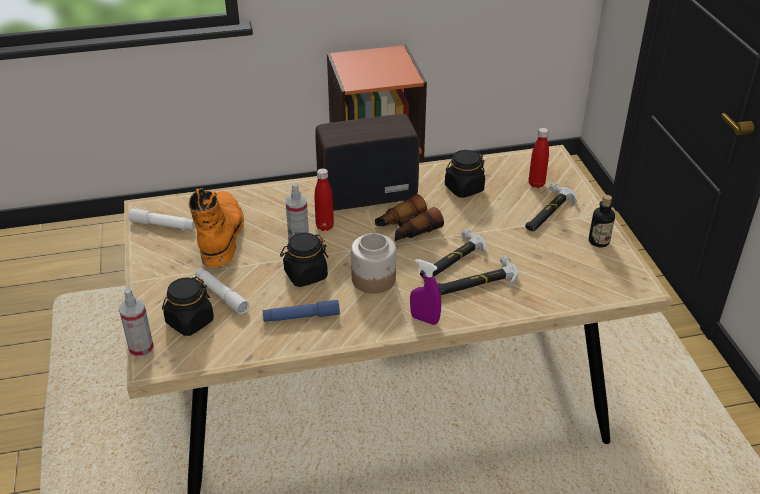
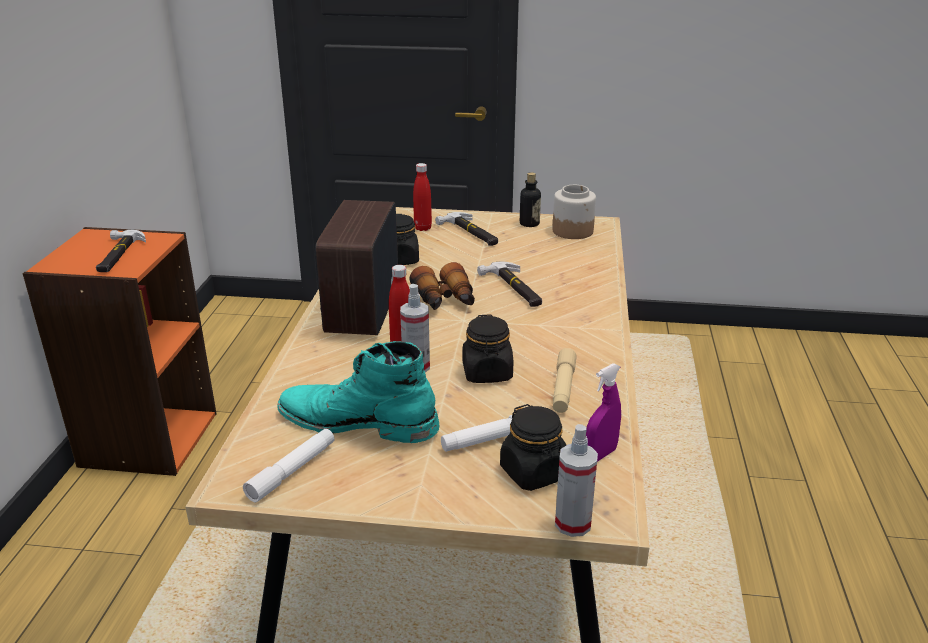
camera: 70 degrees left, 10 degrees down
orange boot [189,188,244,267] -> turquoise boot [277,341,439,443]
blue flashlight [262,300,340,322] -> beige flashlight [553,348,577,413]
jar [351,233,396,294] -> jar moved to [552,185,596,239]
purple spray bottle [410,259,441,325] -> purple spray bottle moved to [586,363,621,462]
hammer [437,256,518,295] -> hammer moved to [96,230,146,272]

